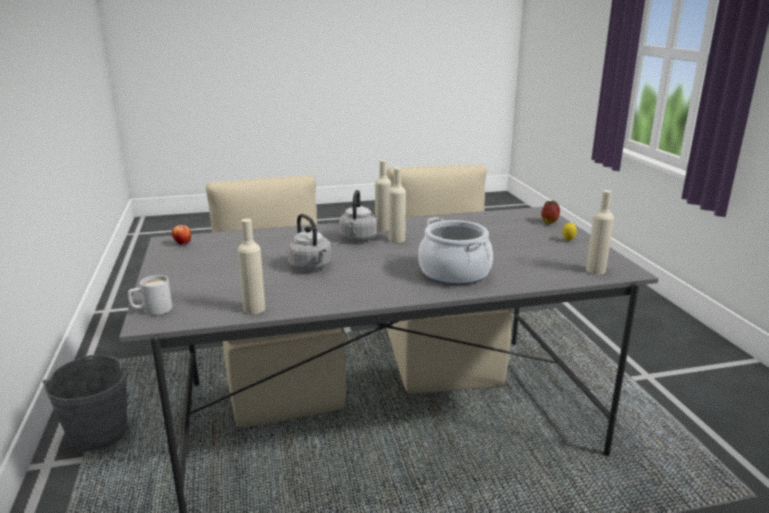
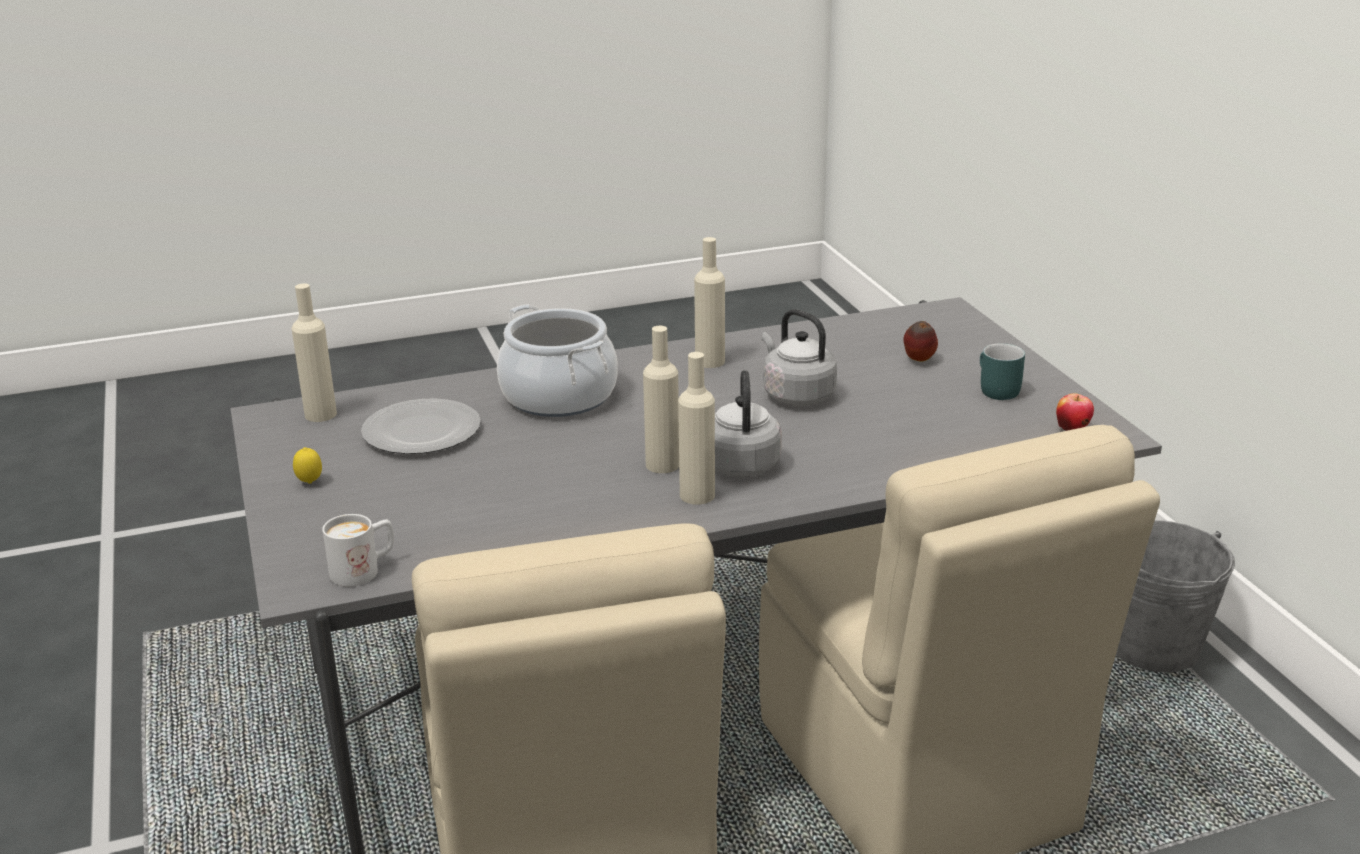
camera: 175 degrees right, 5 degrees up
white mug [128,275,172,315] -> white mug moved to [322,514,394,587]
beige bottle [238,219,265,314] -> beige bottle moved to [694,237,725,368]
apple [541,201,560,224] -> apple moved to [903,321,938,362]
none -> plate [361,398,481,454]
none -> turquoise mug [980,343,1025,400]

